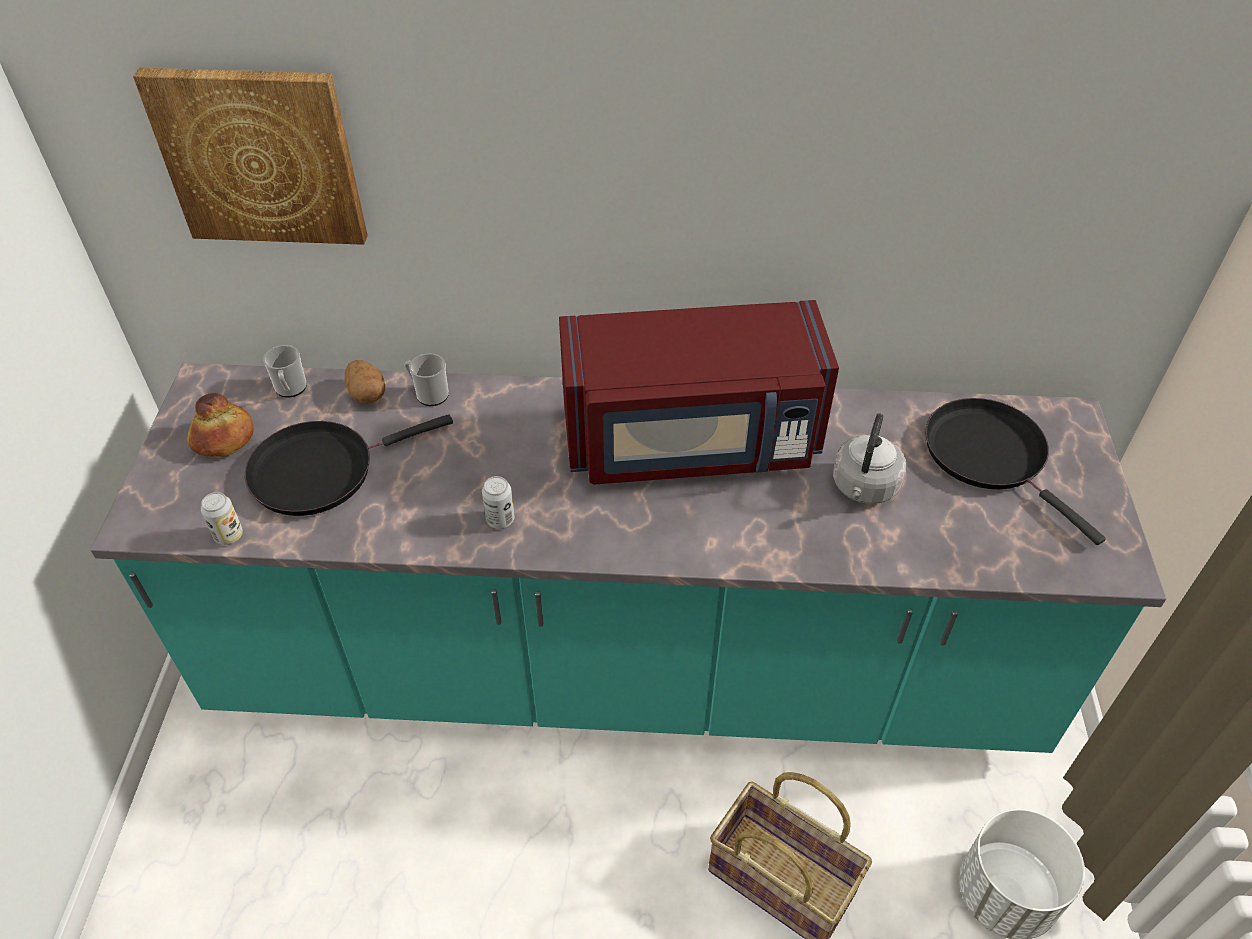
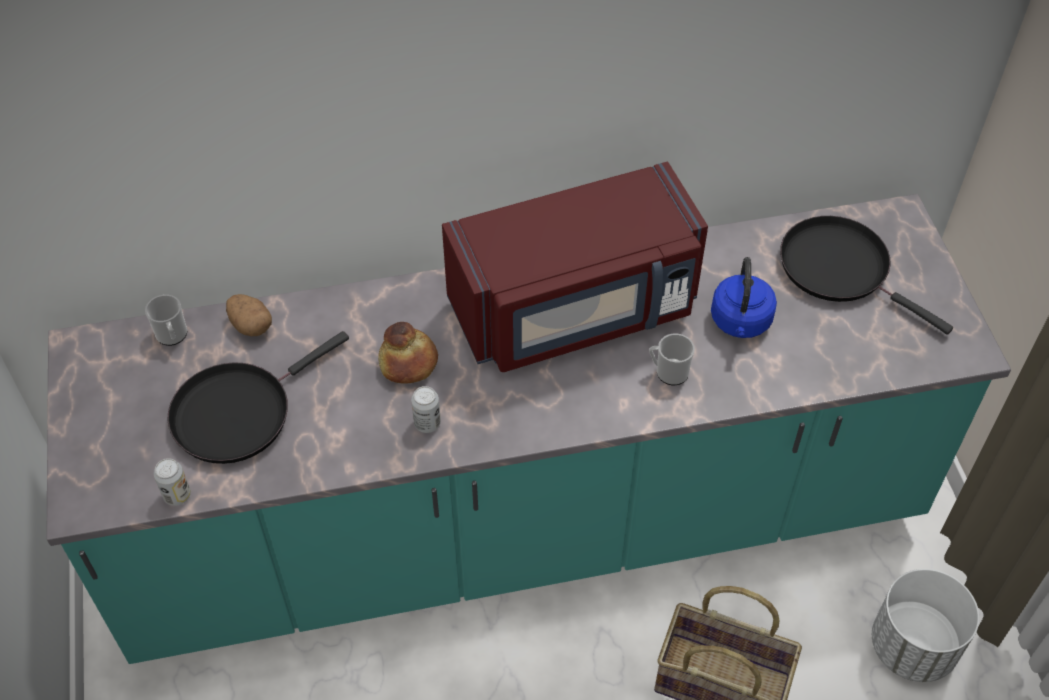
camera: 15 degrees left, 5 degrees up
picture [133,68,368,245] -> none
bread [188,393,254,457] -> bread moved to [378,322,438,384]
mug [405,353,449,406] -> mug moved to [649,334,695,385]
grey kettle [833,413,906,504] -> blue kettle [711,257,777,338]

